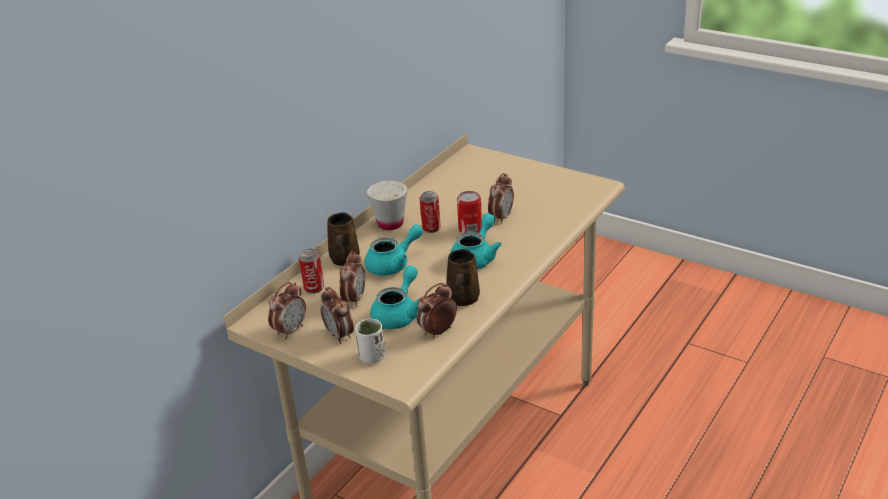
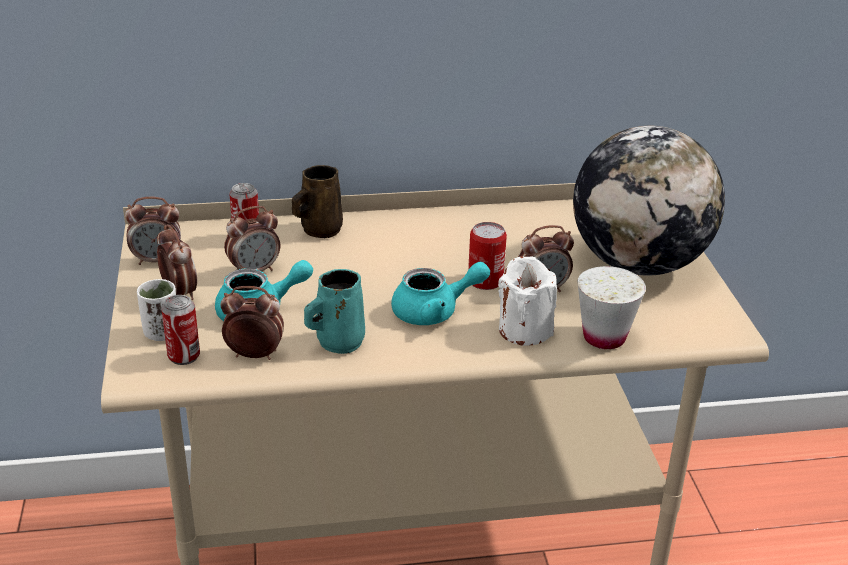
camera: 45 degrees right, 0 degrees up
alarm clock [320,287,354,344] -> alarm clock turned 135 degrees clockwise [157,224,197,300]
turquoise teapot [365,224,423,276] -> none
white cup [367,181,408,230] -> white cup moved to [577,266,646,349]
can [420,191,441,233] -> can moved to [161,295,200,365]
brown mug [447,249,480,306] -> turquoise mug [304,269,365,354]
none -> white candle [498,256,557,346]
none -> globe [573,126,725,275]

